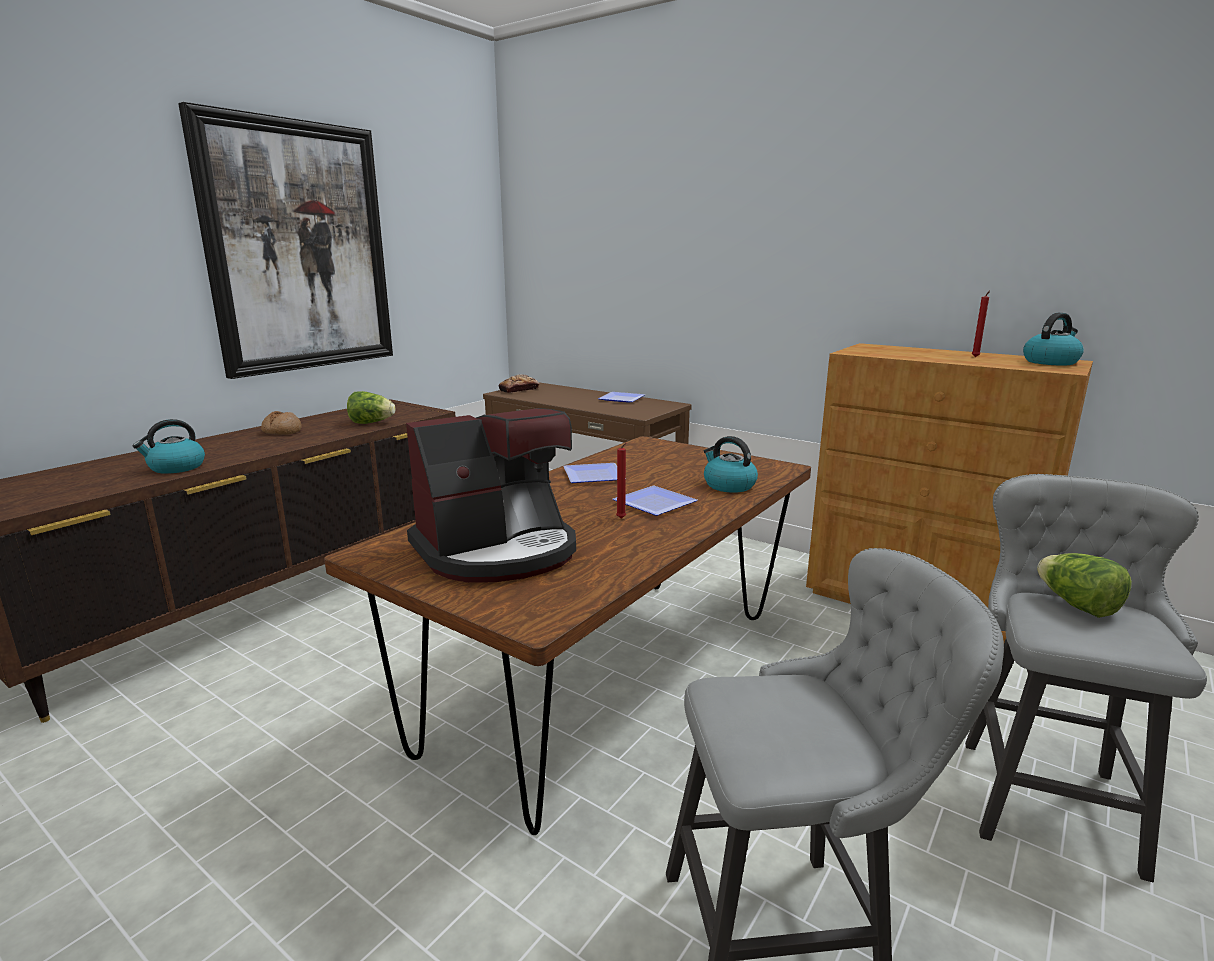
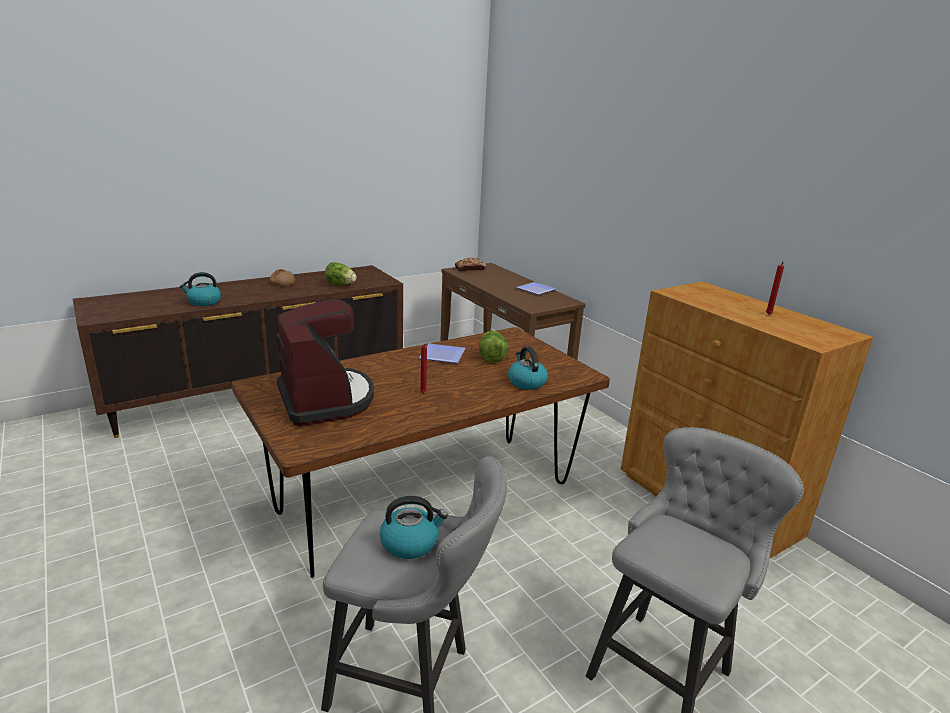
camera: 20 degrees right, 5 degrees up
picture [178,102,393,379] -> none
coffee machine [406,408,576,583] -> coffee machine turned 105 degrees counterclockwise [277,299,374,427]
plate [613,486,697,516] -> none
kettle [1023,313,1084,366] -> kettle moved to [380,496,448,559]
lettuce [1037,553,1132,618] -> lettuce moved to [479,331,509,363]

